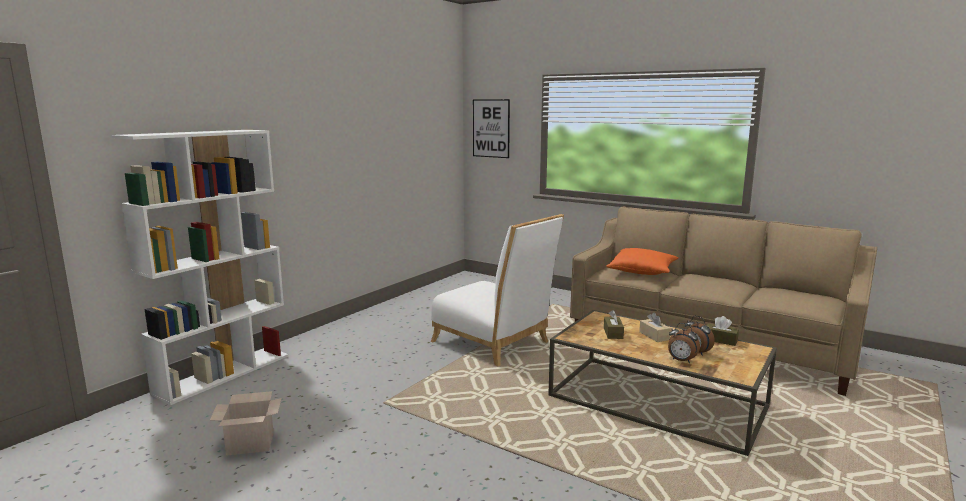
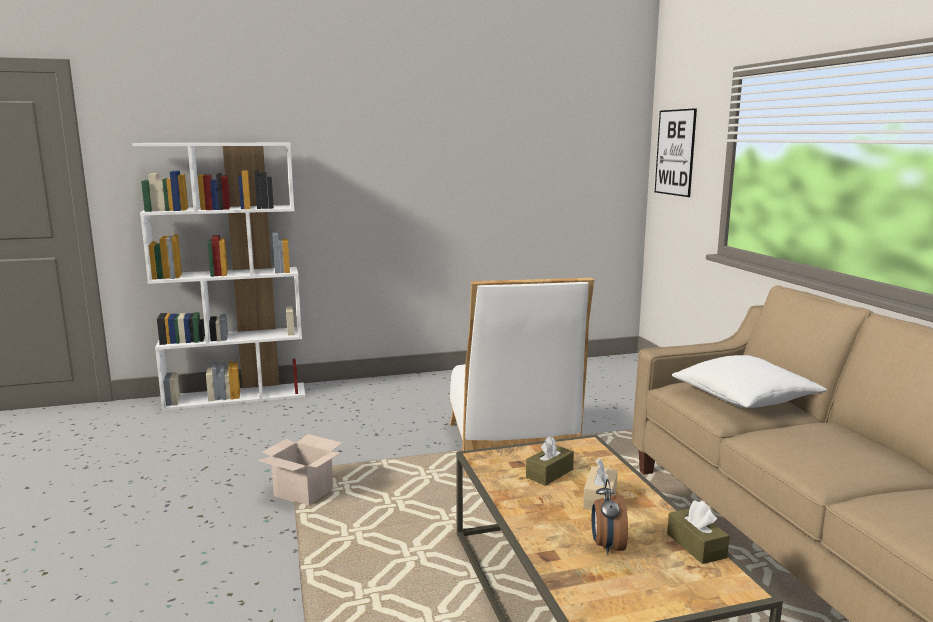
camera: 40 degrees right, 0 degrees up
cardboard box [210,391,282,456] -> cardboard box moved to [258,434,342,505]
orange pillow [606,248,679,275] -> white pillow [672,355,827,408]
alarm clock [668,323,700,363] -> none

